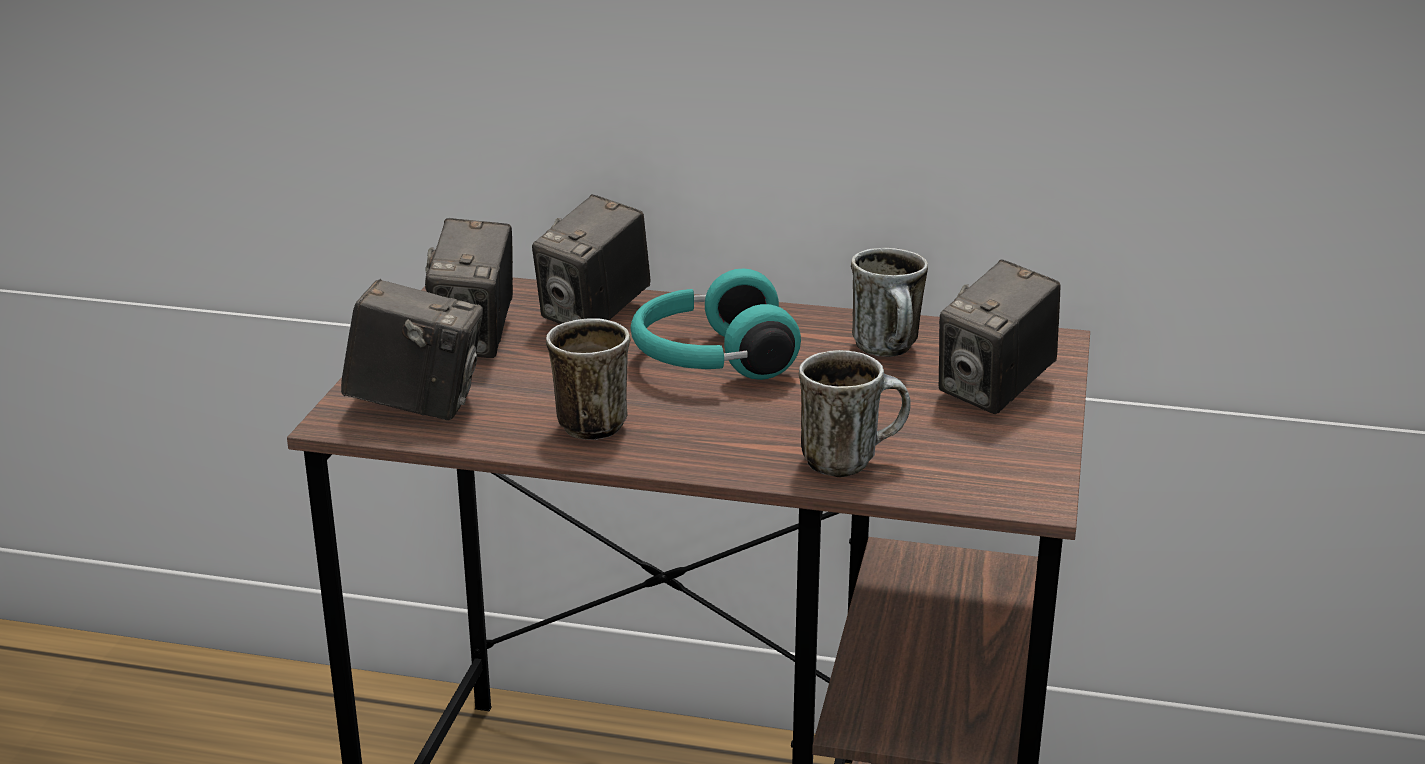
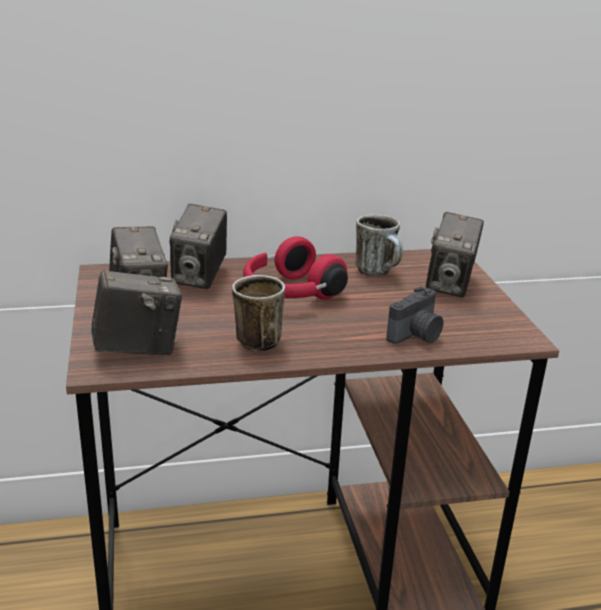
camera: 25 degrees left, 0 degrees up
turquoise headphones [631,268,801,380] -> red headphones [243,236,348,299]
mug [799,350,910,477] -> camera [386,286,443,344]

